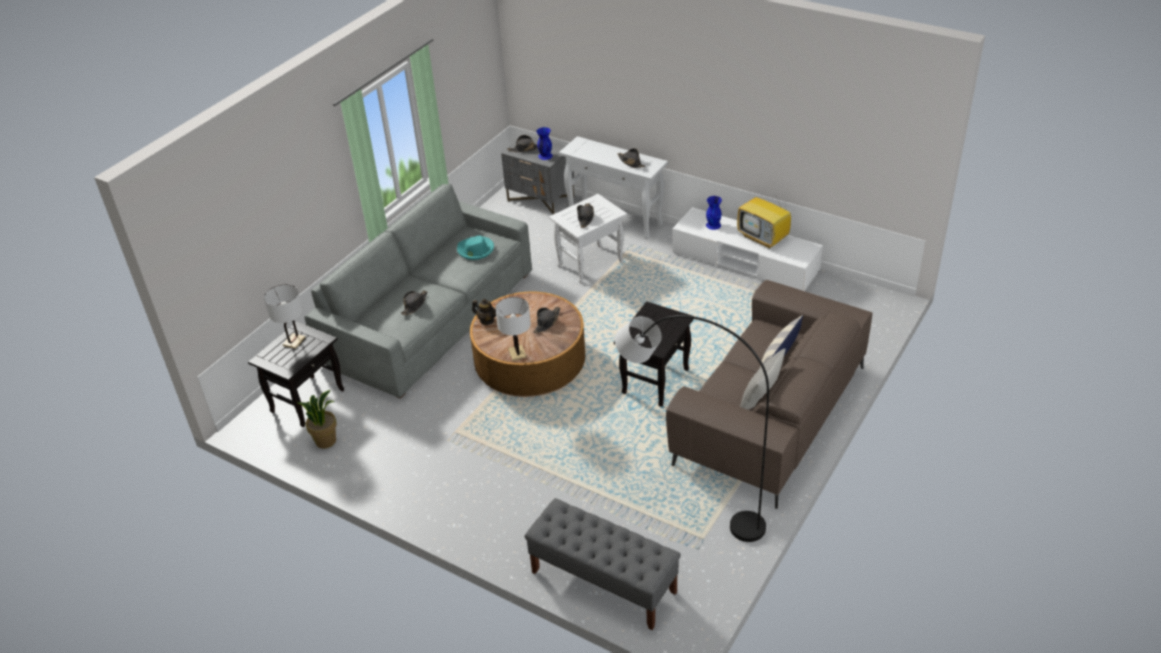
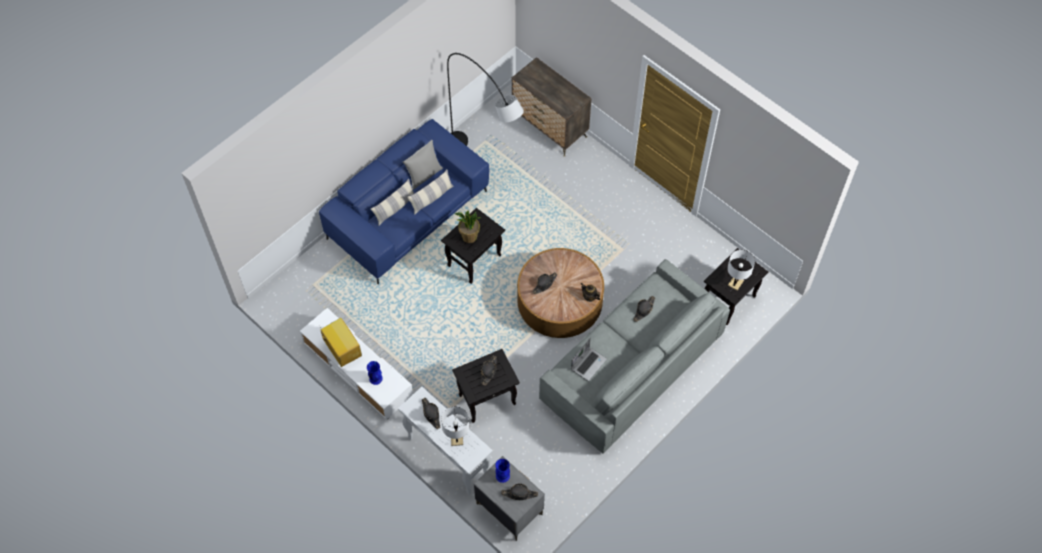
camera: 170 degrees left, 20 degrees up
potted plant [298,390,337,449] -> potted plant moved to [455,210,481,243]
turquoise hat [457,235,494,260] -> laptop [571,338,607,381]
white table lamp [495,297,531,361] -> white table lamp moved to [441,406,469,446]
grey bench [525,498,681,630] -> dresser [512,57,591,157]
white side table [549,194,627,284] -> black side table [452,349,520,423]
brown sofa [666,280,872,509] -> blue sofa [319,119,489,284]
none -> pillow [407,169,454,215]

